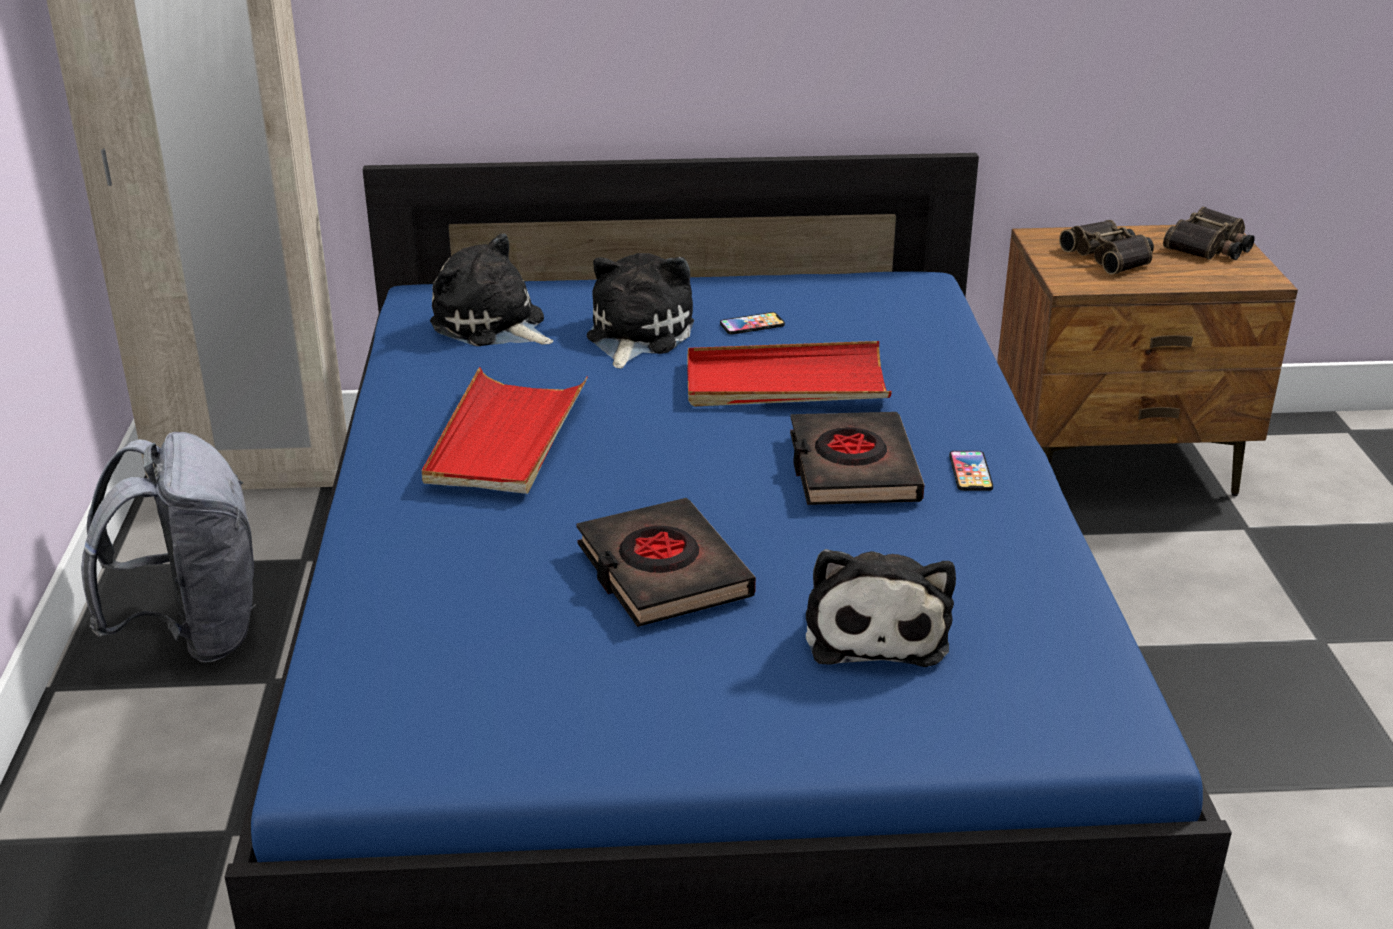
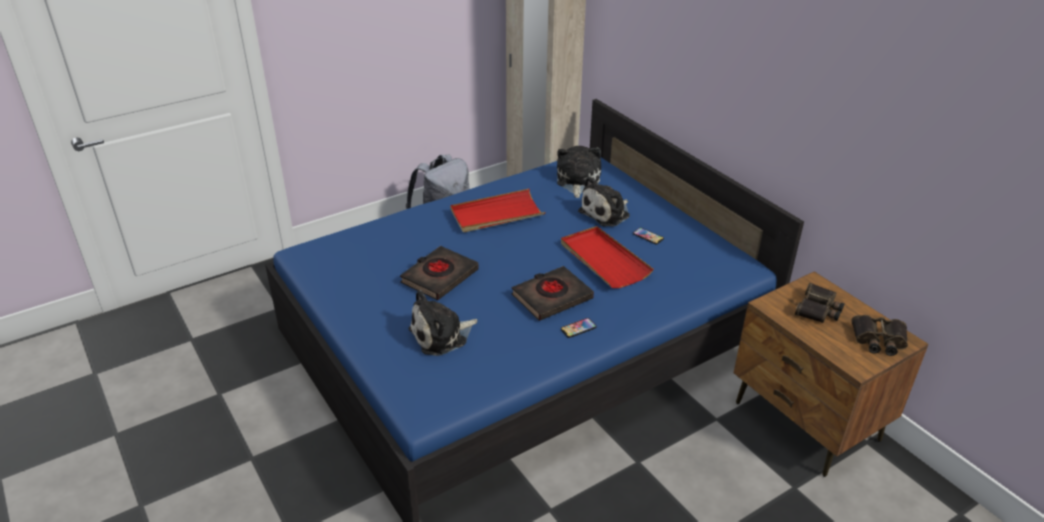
camera: 60 degrees right, 5 degrees up
plush toy [587,253,694,369] -> plush toy turned 150 degrees clockwise [578,177,630,227]

